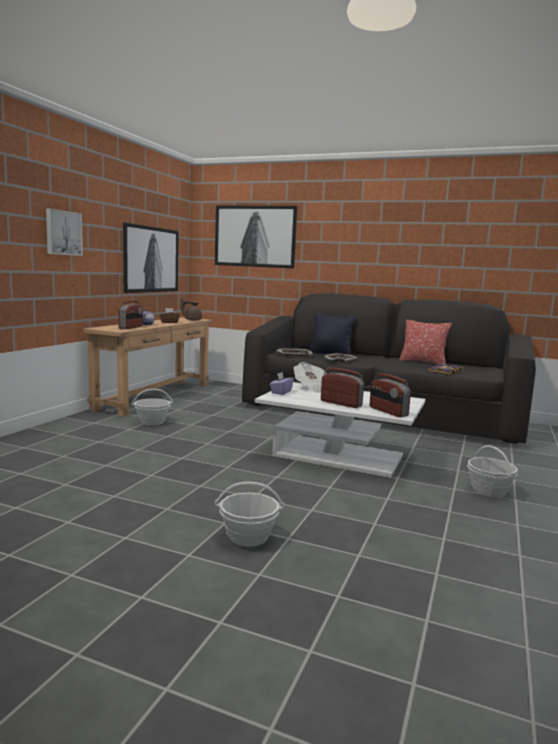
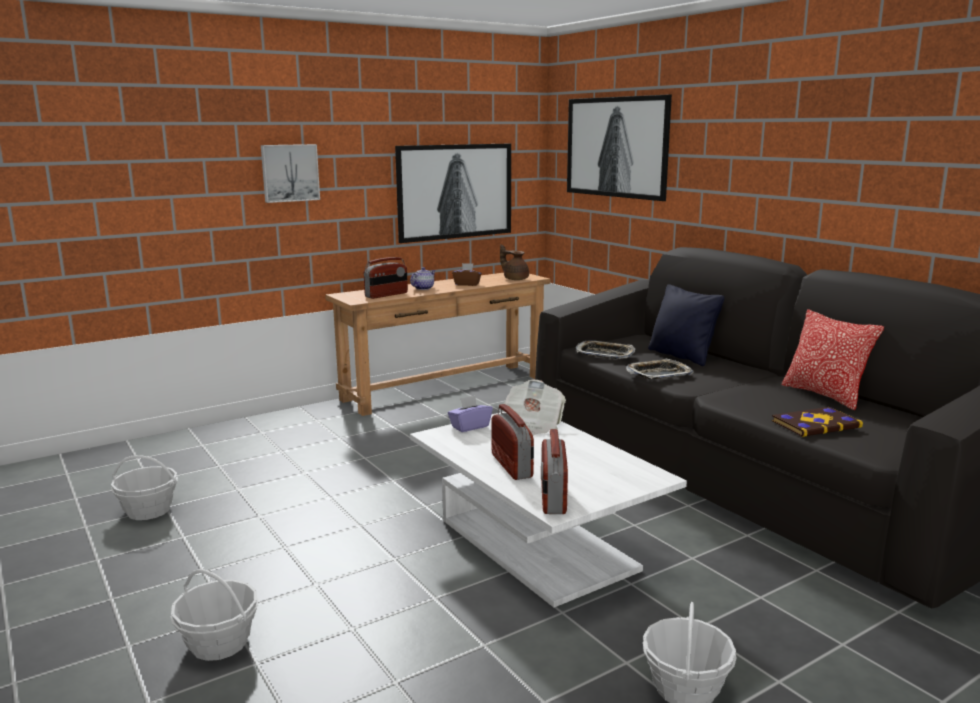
camera: 35 degrees right, 5 degrees up
basket [131,389,173,426] -> basket moved to [111,455,178,520]

